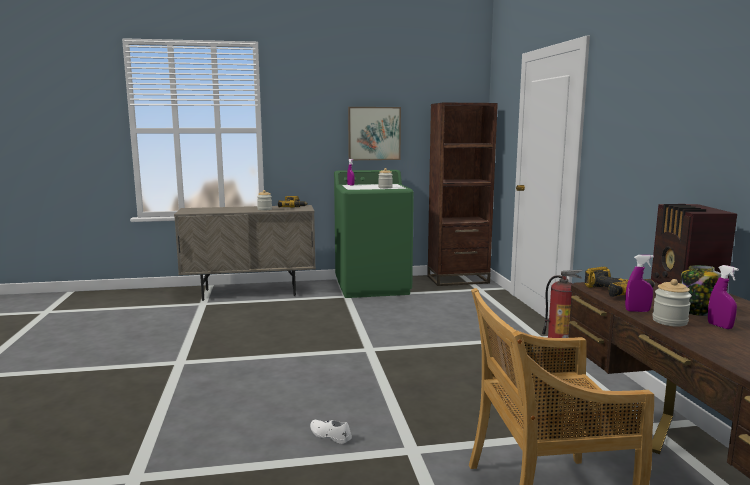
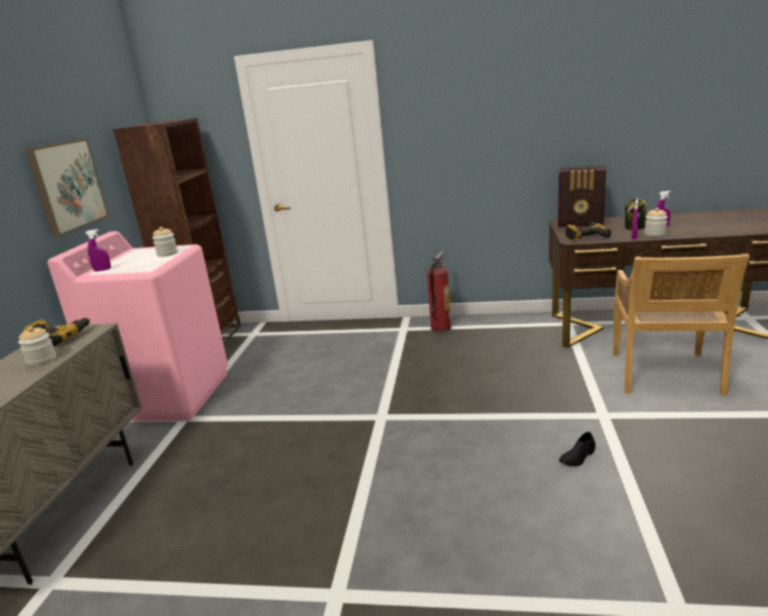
camera: 70 degrees left, 10 degrees up
white shoe [310,420,352,444] -> black shoe [559,432,595,466]
green washing machine [334,170,414,298] -> pink washing machine [47,231,228,421]

